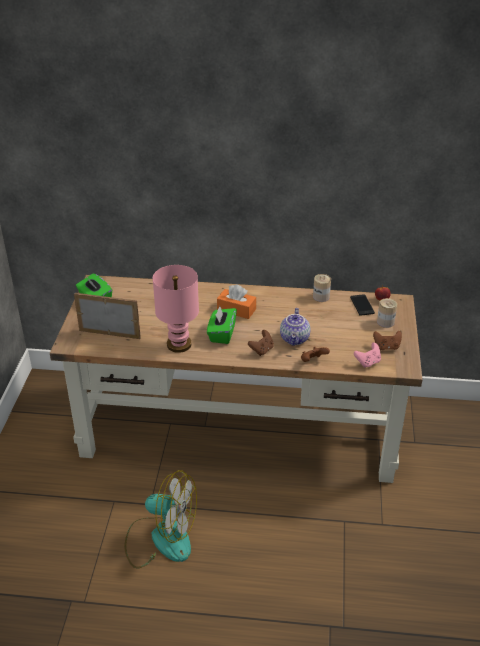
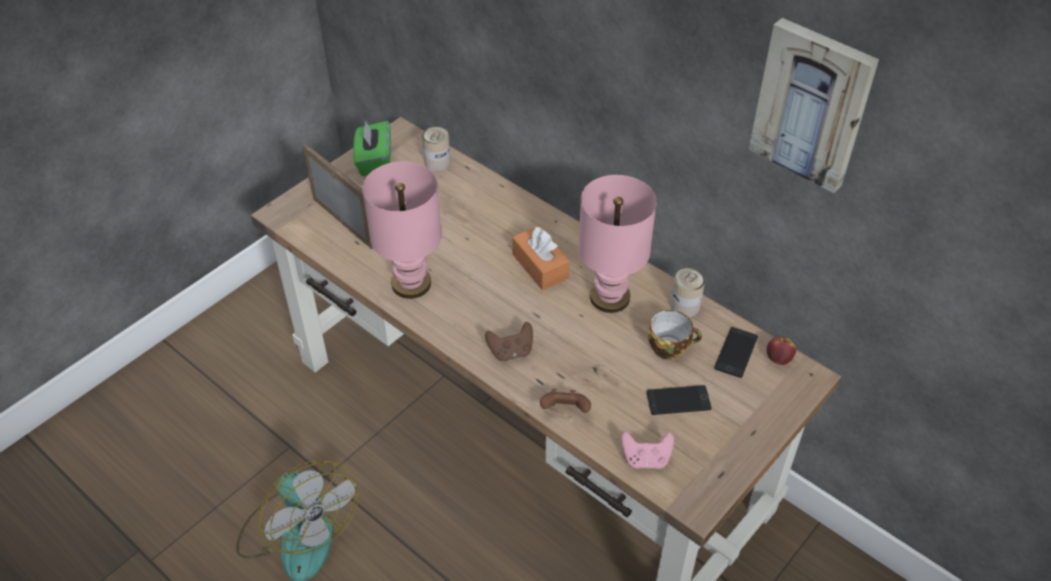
camera: 35 degrees right, 10 degrees up
green tissue box [207,306,237,344] -> none
teapot [280,308,310,346] -> none
brown game controller [373,331,402,350] -> none
can [377,298,397,328] -> can moved to [422,127,451,171]
none -> pink table lamp [578,175,657,313]
none -> phone [646,385,711,415]
none -> cup [648,310,702,360]
none -> picture [749,18,879,193]

